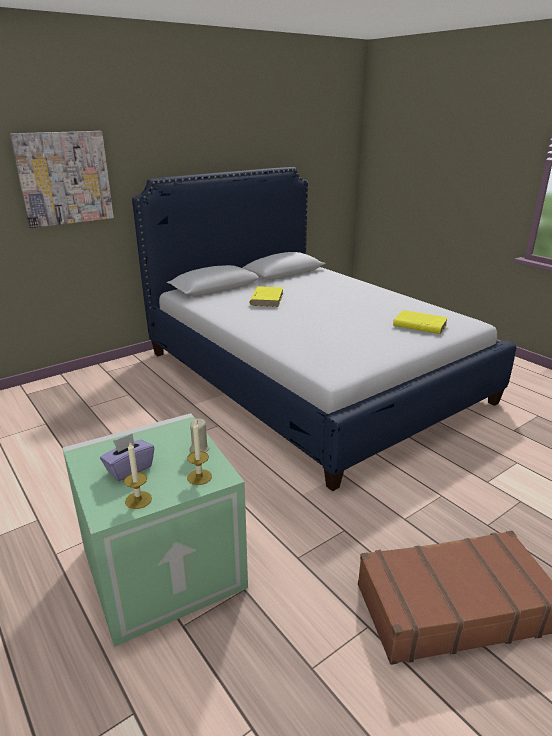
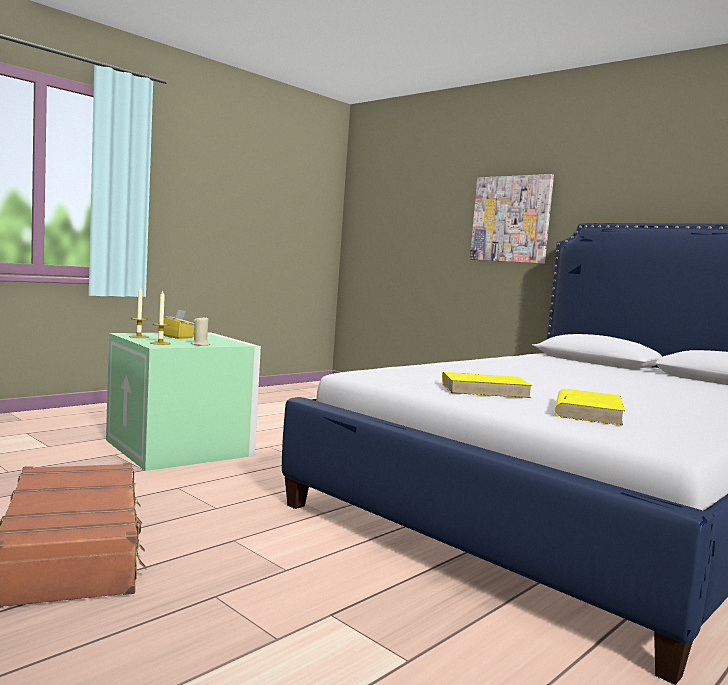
camera: 80 degrees right, 20 degrees down
purple tissue box [100,434,154,481] -> yellow tissue box [163,310,194,339]
yellow book [249,286,283,307] -> yellow book moved to [442,372,533,398]

